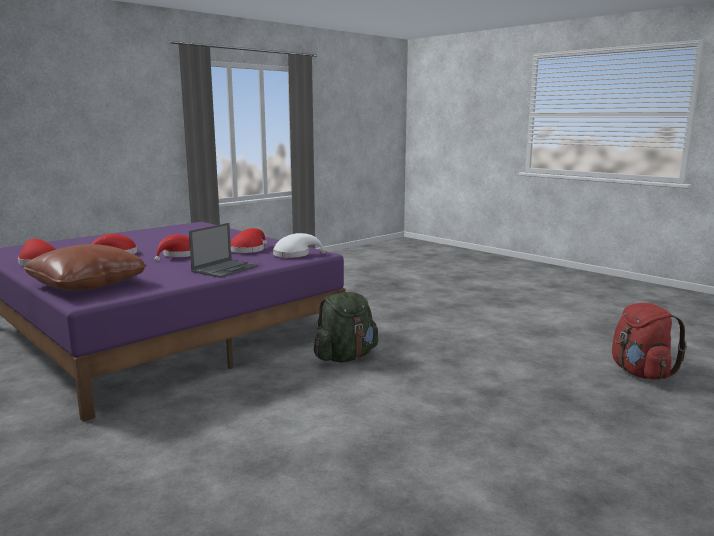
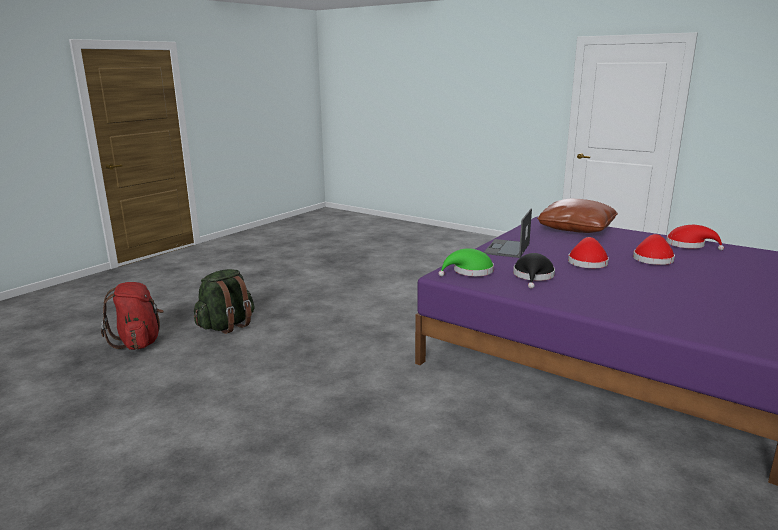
camera: 170 degrees right, 5 degrees up
red hat [230,228,268,253] -> black hat [513,253,555,289]
white hat [273,233,326,258] -> green hat [438,248,494,277]
green backpack [314,292,378,362] -> green backpack moved to [194,269,255,334]

